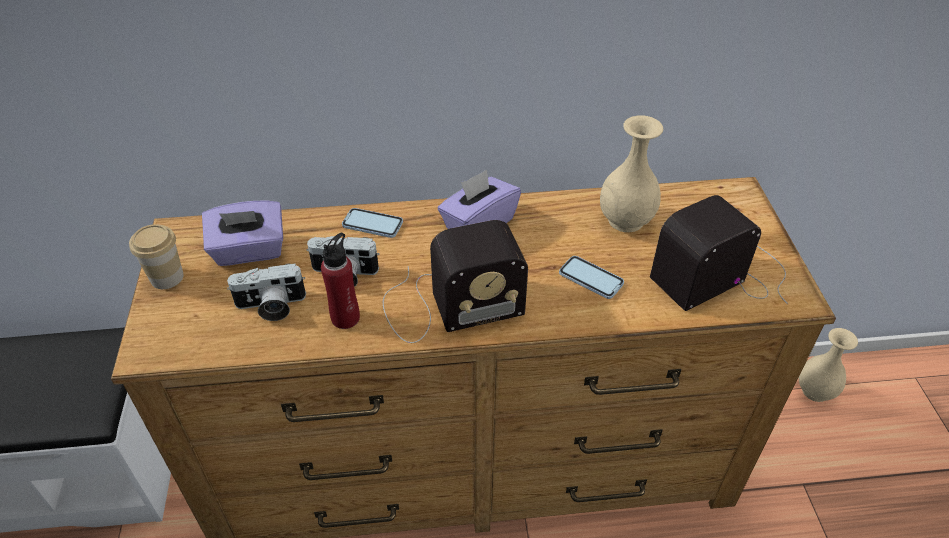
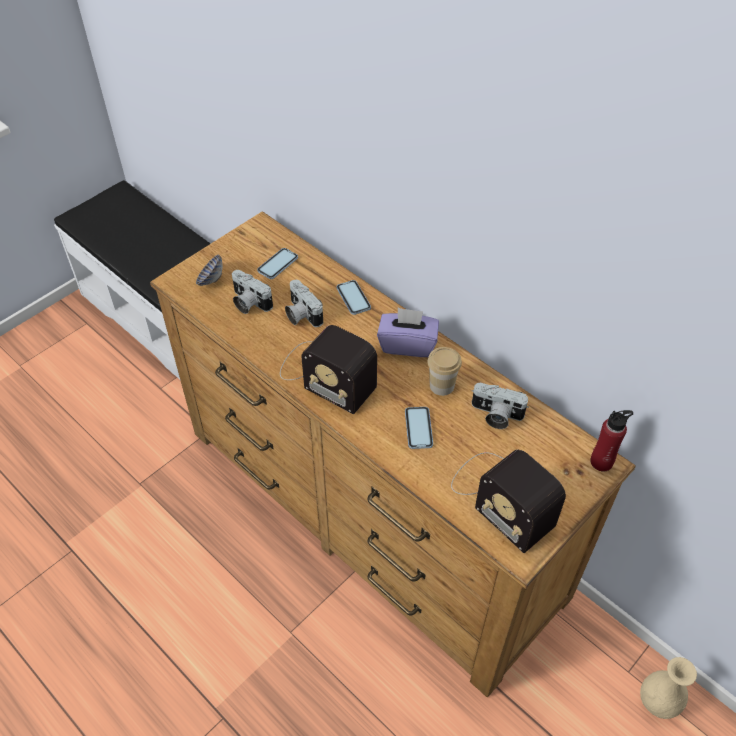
camera: 50 degrees right, 5 degrees up
cup [129,224,184,289] -> cup moved to [427,347,462,396]
purple tissue box [202,200,283,266] -> phone [257,248,298,279]
red bottle [321,233,360,329] -> red bottle moved to [590,410,633,472]
beige vase [600,115,663,232] -> camera [472,383,529,429]
radio [650,195,788,311] -> radio turned 150 degrees counterclockwise [451,449,566,553]
none -> bowl [196,255,223,286]

